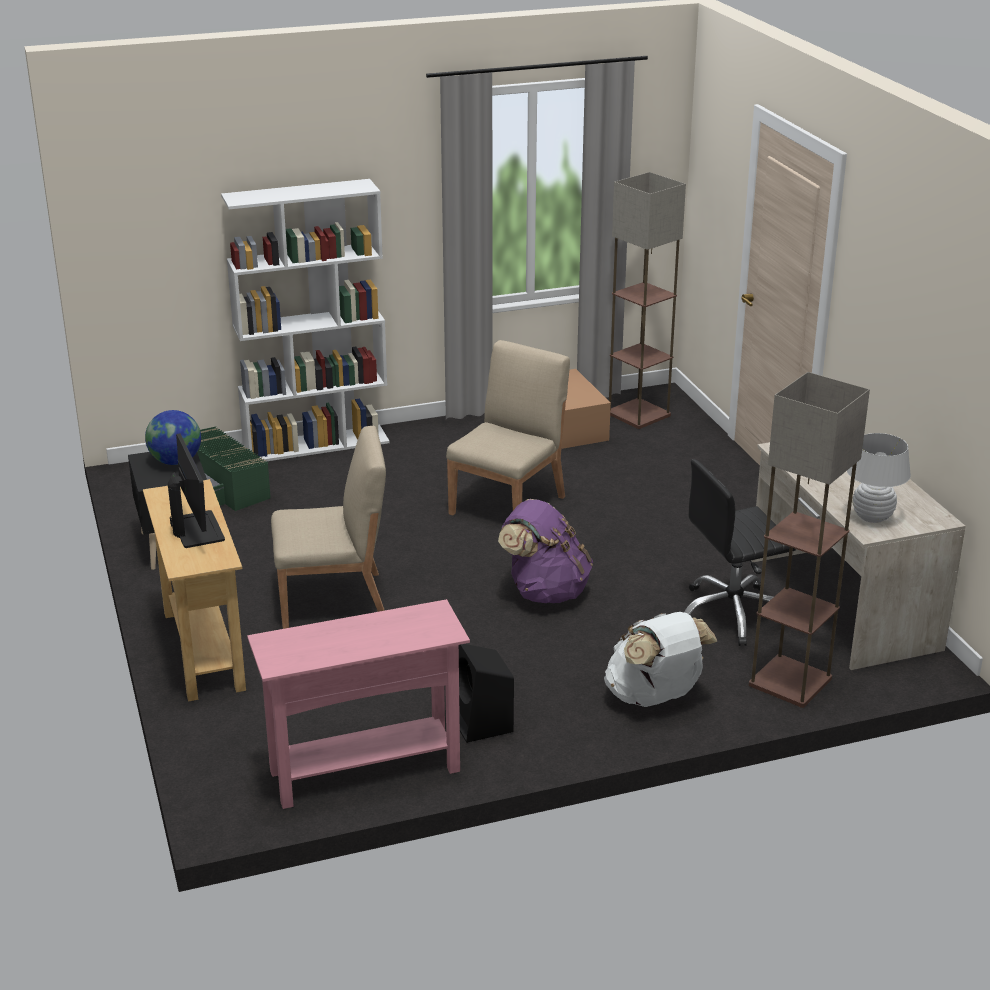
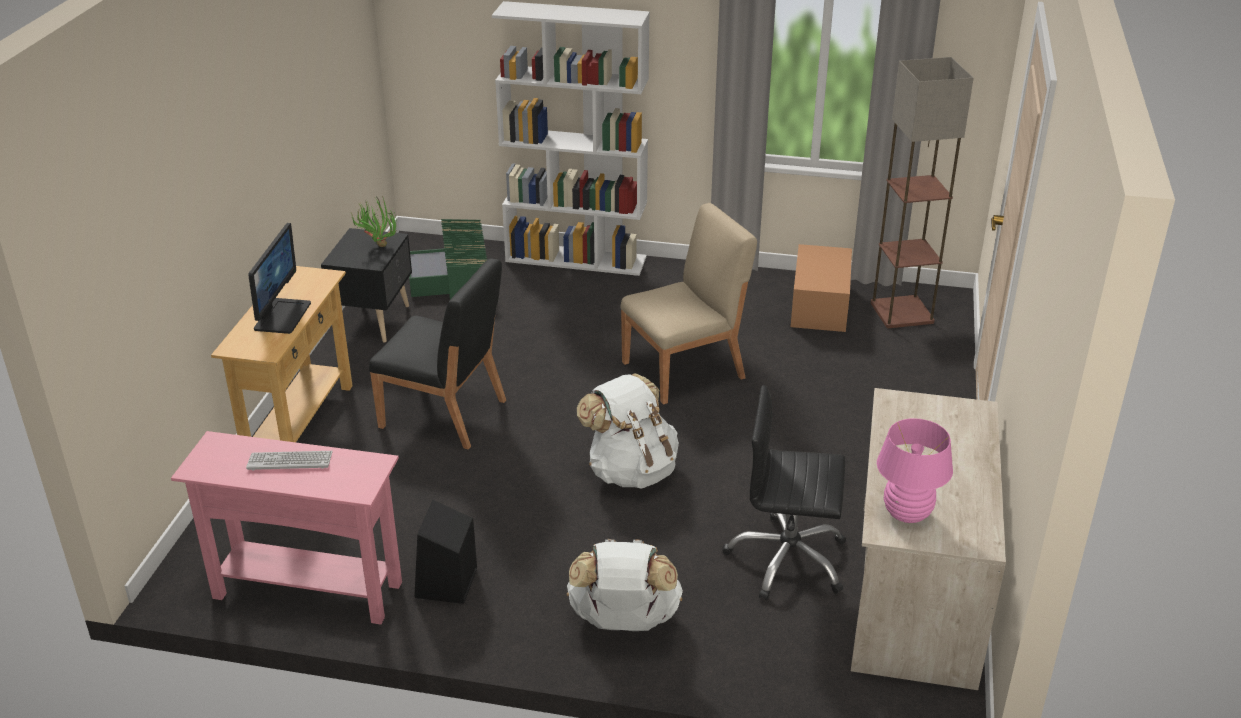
camera: 30 degrees right, 5 degrees up
globe [145,410,201,465] -> potted plant [351,196,397,247]
beige chair [271,426,386,629] -> black chair [369,259,506,449]
purple backpack [498,499,593,603] -> white backpack [577,373,679,489]
floor lamp [749,372,870,708] -> none
white table lamp [847,433,911,523] -> pink table lamp [877,418,953,523]
none -> keyboard [246,451,333,470]

